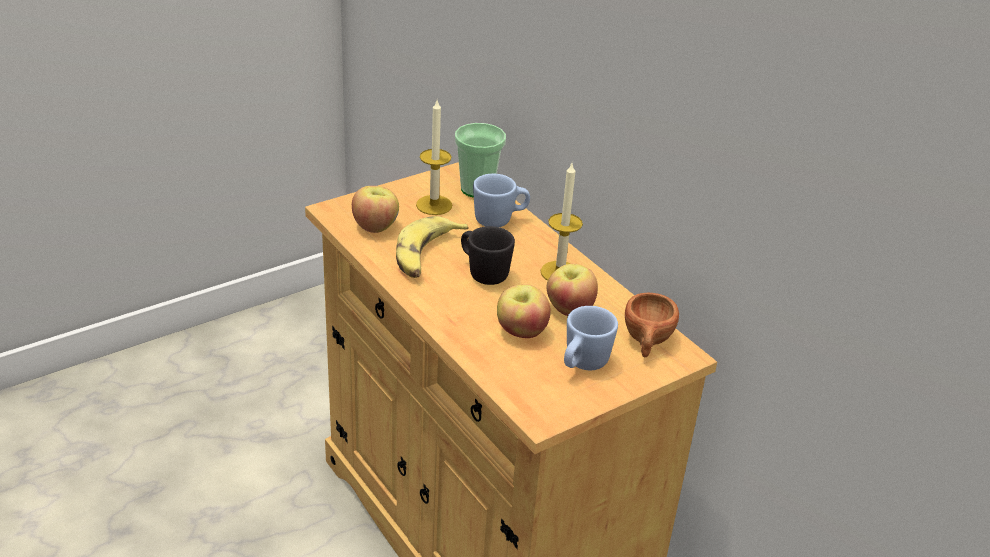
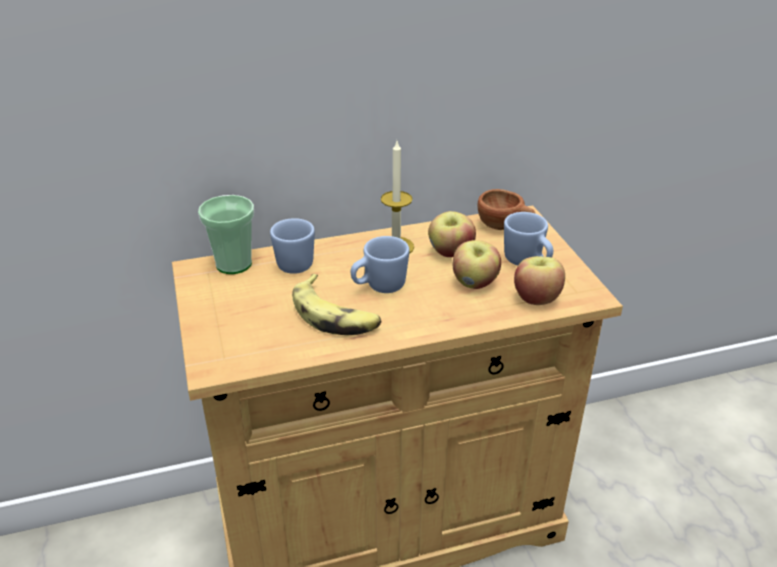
camera: 70 degrees left, 0 degrees up
apple [352,186,399,233] -> apple moved to [514,256,565,305]
candle [416,100,452,215] -> none
black mug [461,226,515,285] -> blue mug [351,236,409,293]

